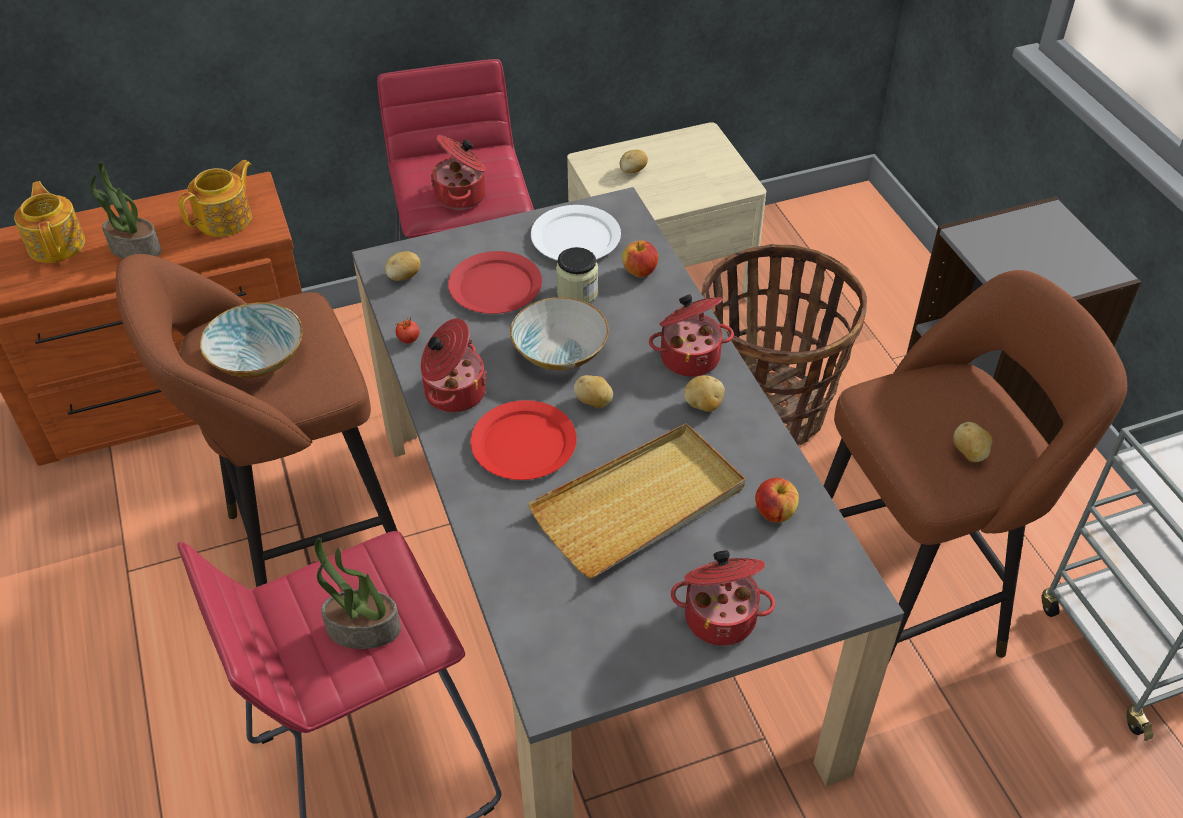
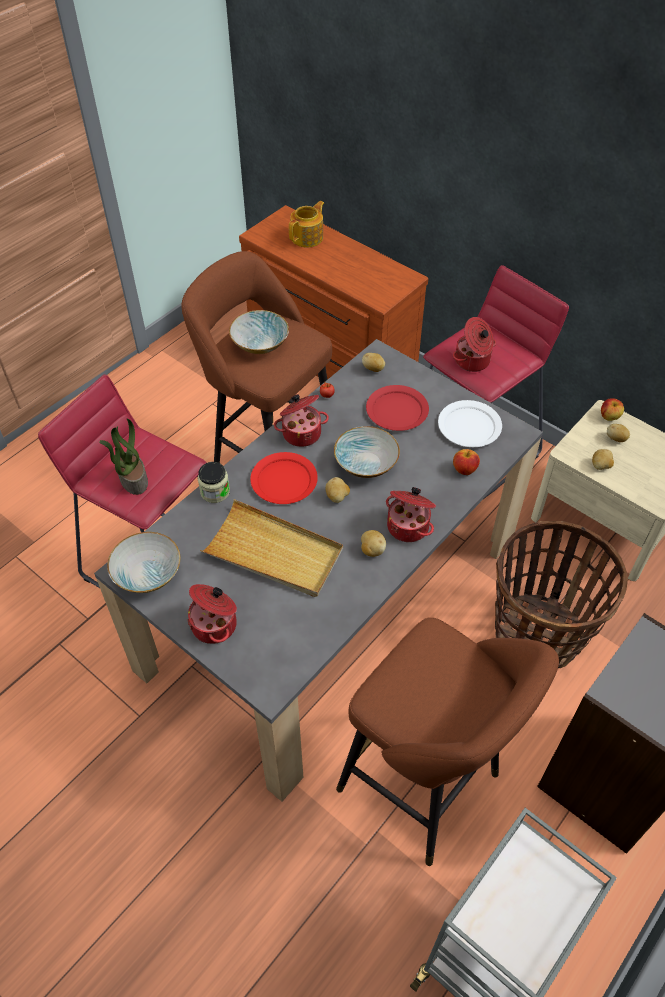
camera: 60 degrees right, 5 degrees up
potted plant [90,162,162,259] -> none
teapot [178,160,252,237] -> none
jar [556,247,598,303] -> jar moved to [198,462,230,503]
apple [755,477,799,523] -> apple moved to [601,398,624,421]
potato [953,422,992,462] -> potato moved to [592,449,614,470]
none -> bowl [107,532,181,593]

